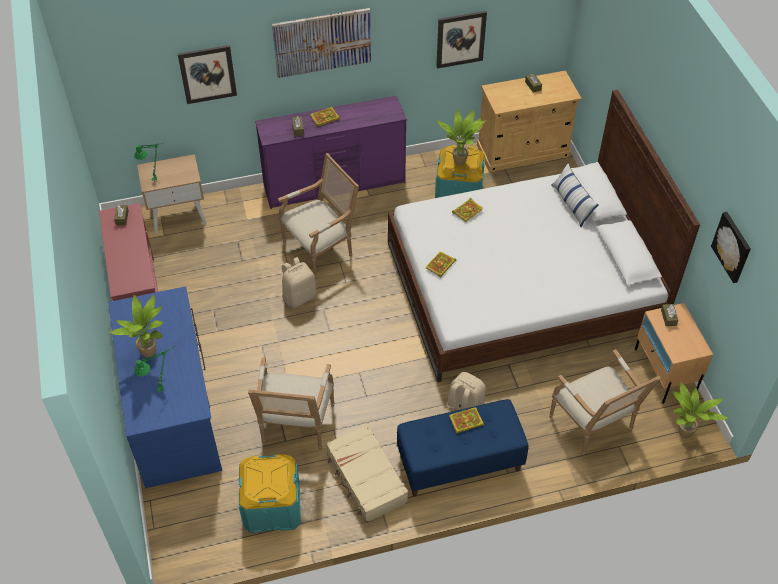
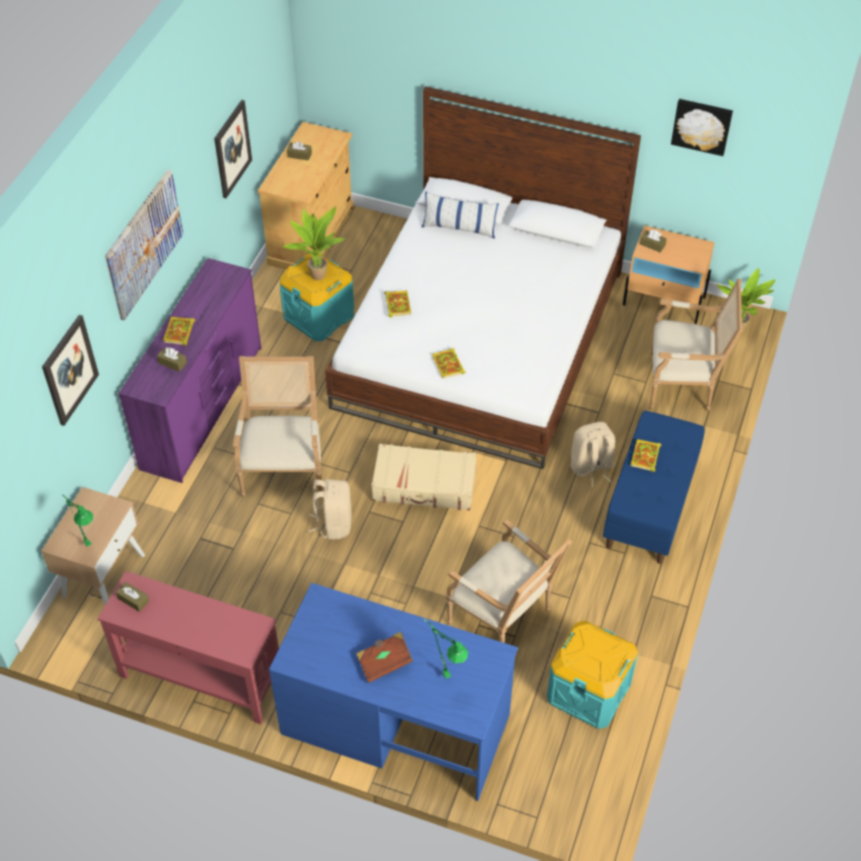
camera: 55 degrees left, 0 degrees up
potted plant [110,295,163,358] -> brown book [356,632,413,683]
beige suitcase [326,424,409,523] -> beige suitcase moved to [371,443,477,511]

